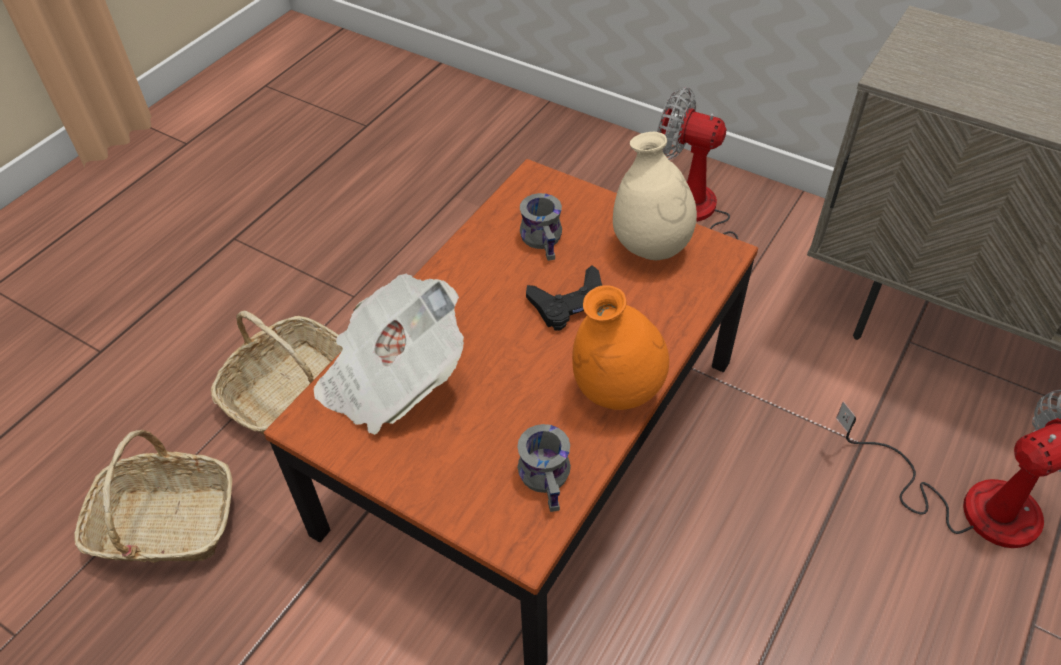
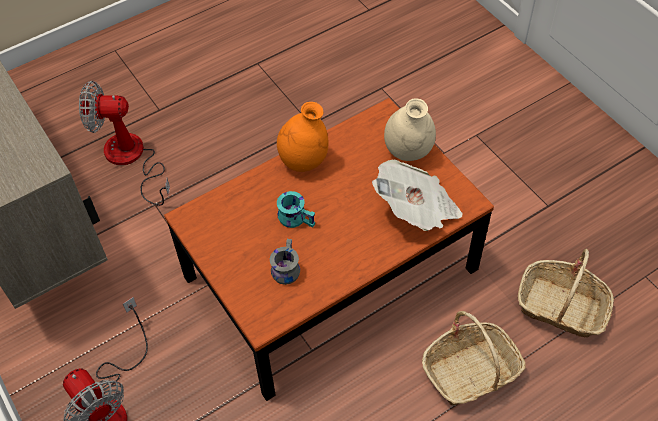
camera: 155 degrees left, 5 degrees up
grey mug [517,424,571,512] -> none
black game controller [526,265,603,330] -> turquoise mug [277,191,315,228]
beige vase [613,132,697,260] -> beige vase moved to [384,98,436,161]

